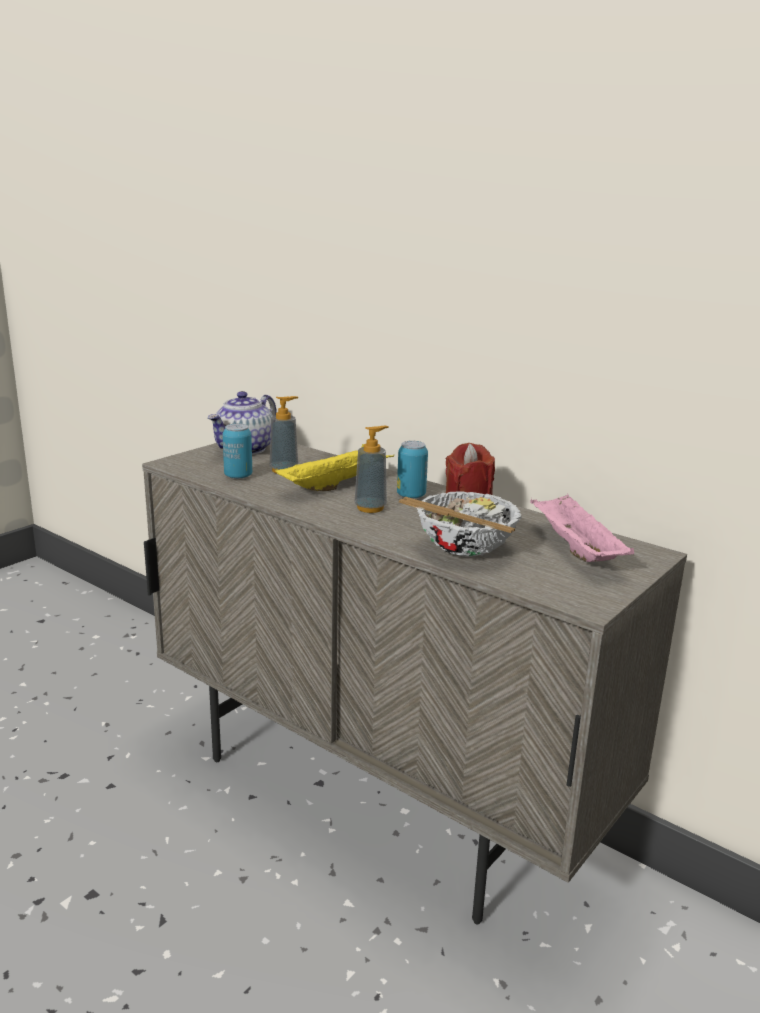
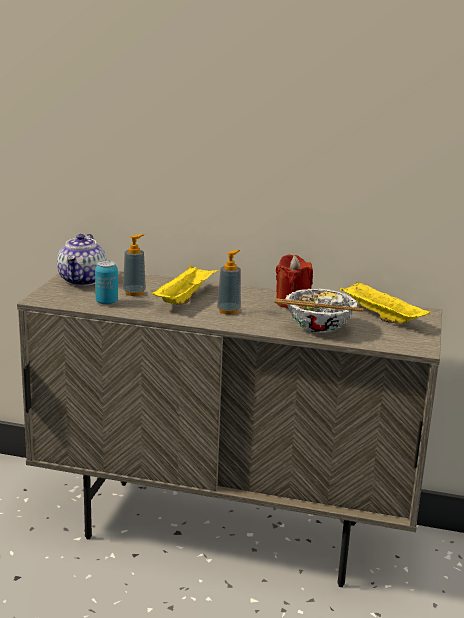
camera: 25 degrees left, 0 degrees up
can [397,441,428,499] -> none
pink tray [530,494,634,562] -> yellow tray [340,281,431,324]

